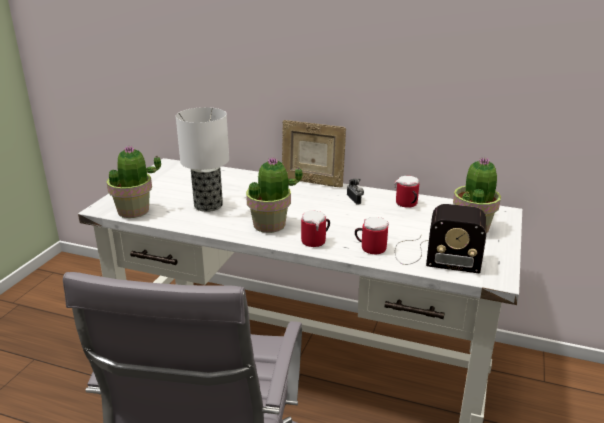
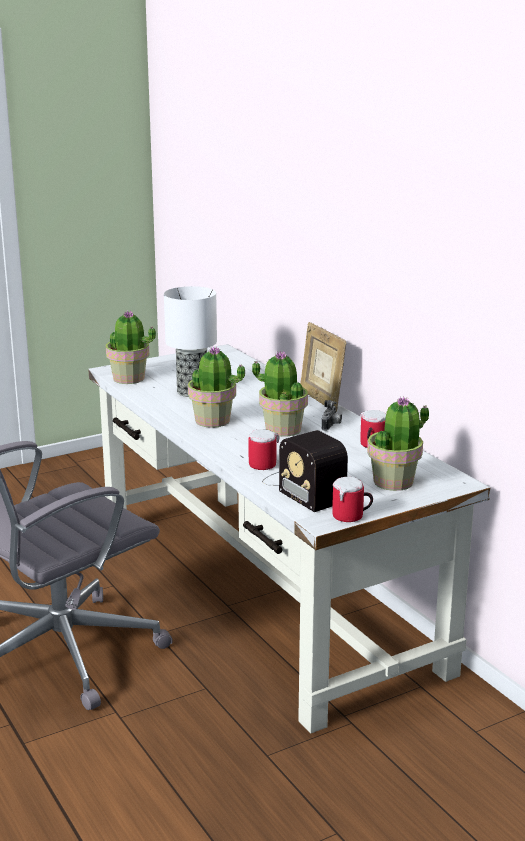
camera: 40 degrees right, 5 degrees down
mug [301,210,330,247] -> mug moved to [332,477,373,522]
none -> potted plant [252,351,308,437]

